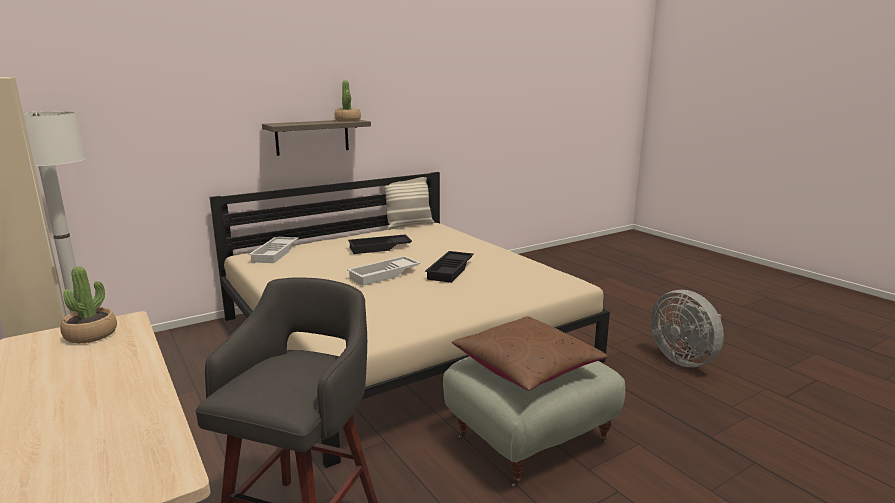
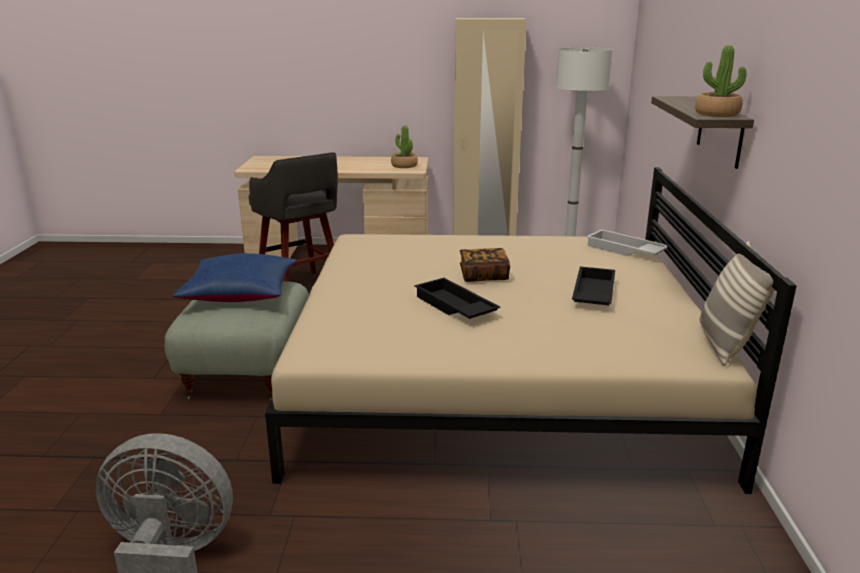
camera: 125 degrees right, 5 degrees up
white tray [347,256,420,286] -> book [460,248,510,282]
brown pillow [452,316,608,391] -> blue pillow [172,253,297,302]

